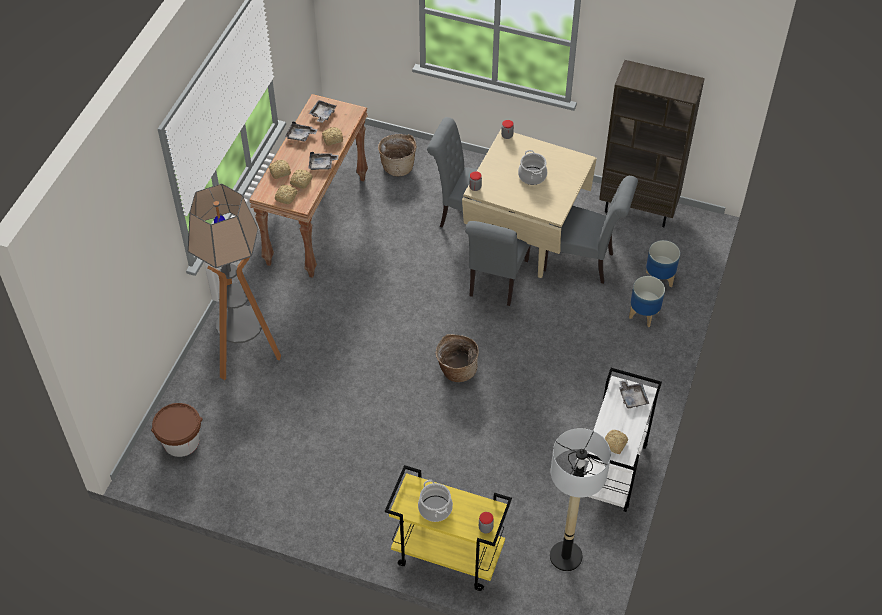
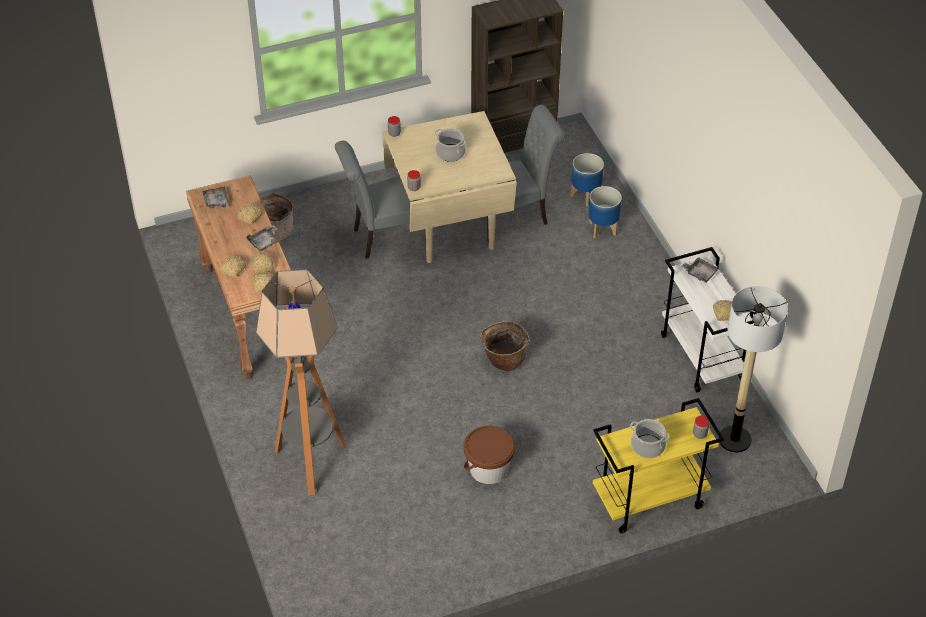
camera: 40 degrees left, 5 degrees down
brown bucket [151,403,203,457] -> brown bucket moved to [464,426,515,484]
grey tray [285,121,317,142] -> none
grey chair [465,221,531,306] -> none

